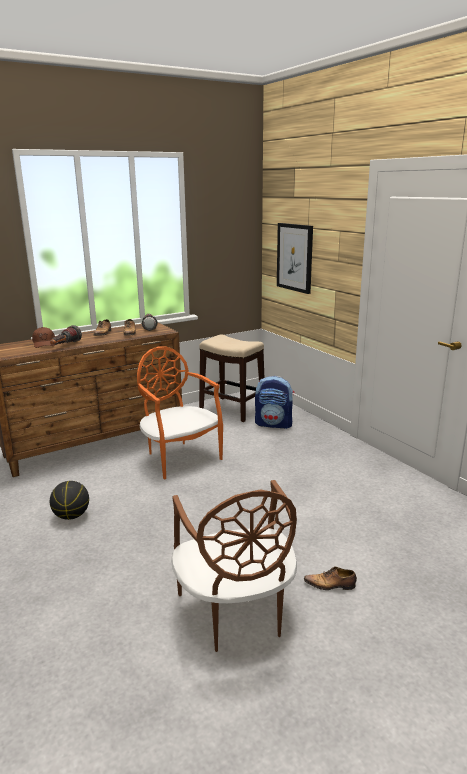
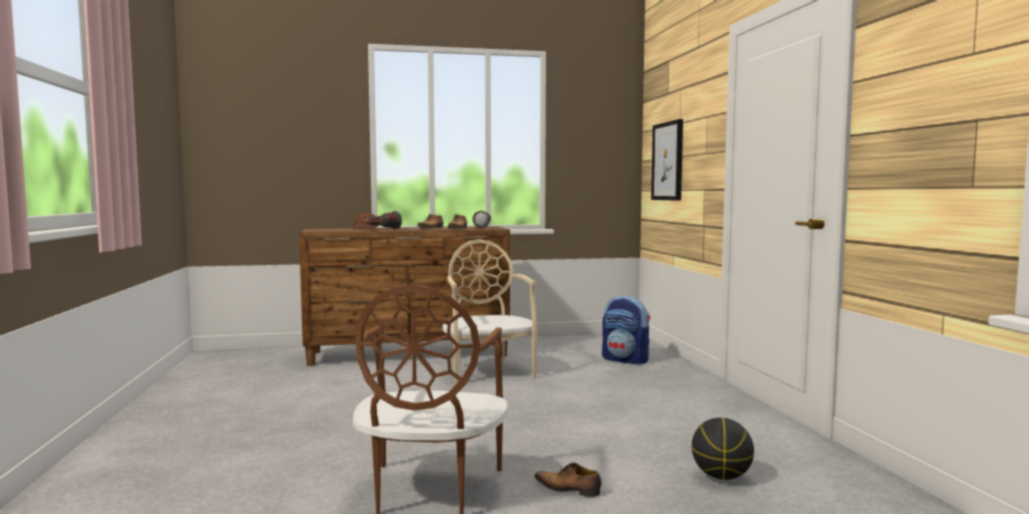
camera: 20 degrees right, 15 degrees down
basketball [50,481,89,520] -> basketball moved to [692,418,754,480]
orange chair [137,346,223,480] -> beige chair [442,239,538,385]
stool [199,334,264,422] -> none

